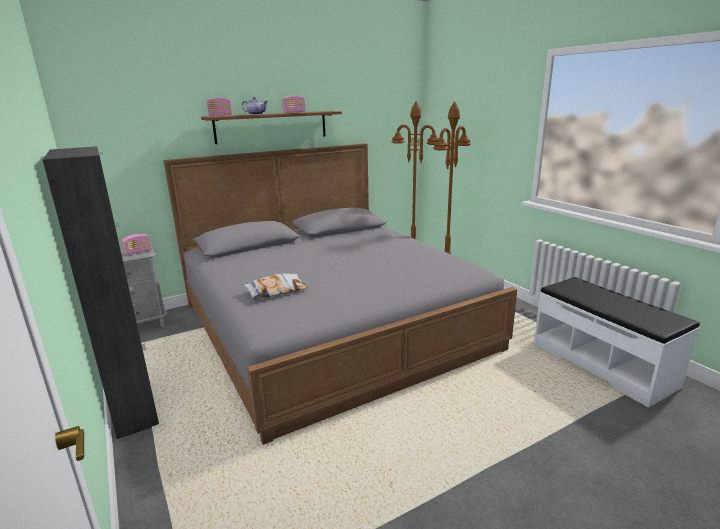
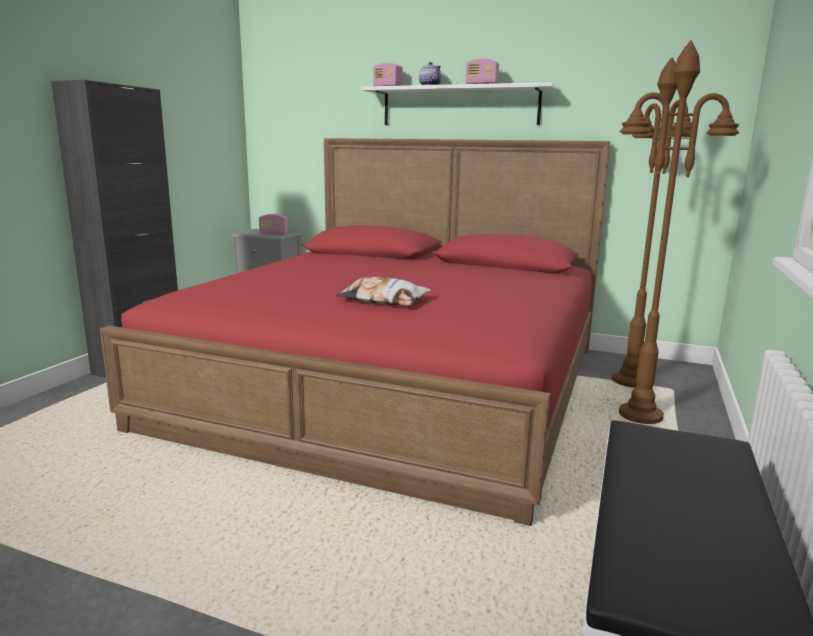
camera: 50 degrees right, 5 degrees down
grey bed [163,143,517,445] -> red bed [100,138,610,526]
brown shelf [201,111,342,144] -> white shelf [361,82,557,125]
pillow [243,273,308,300] -> pillow moved to [336,277,431,306]

